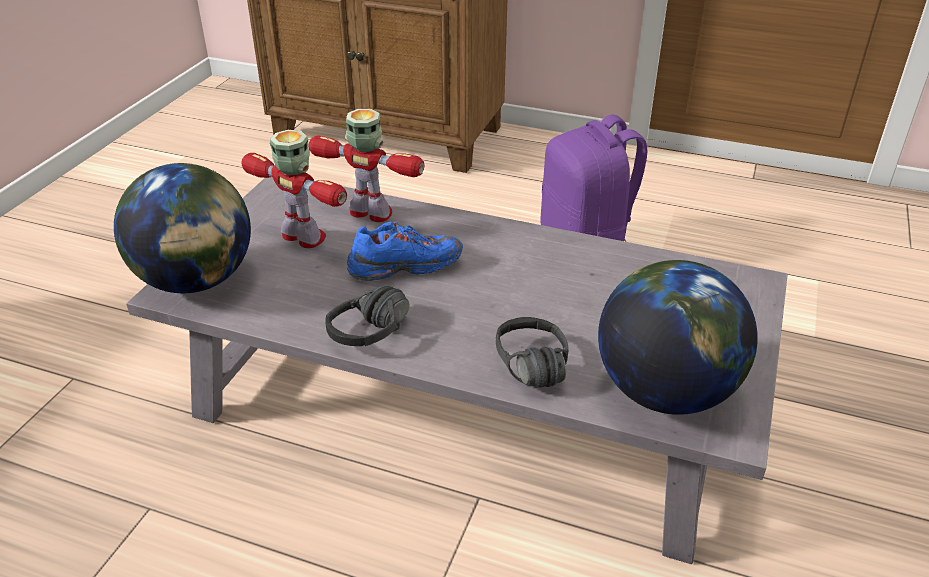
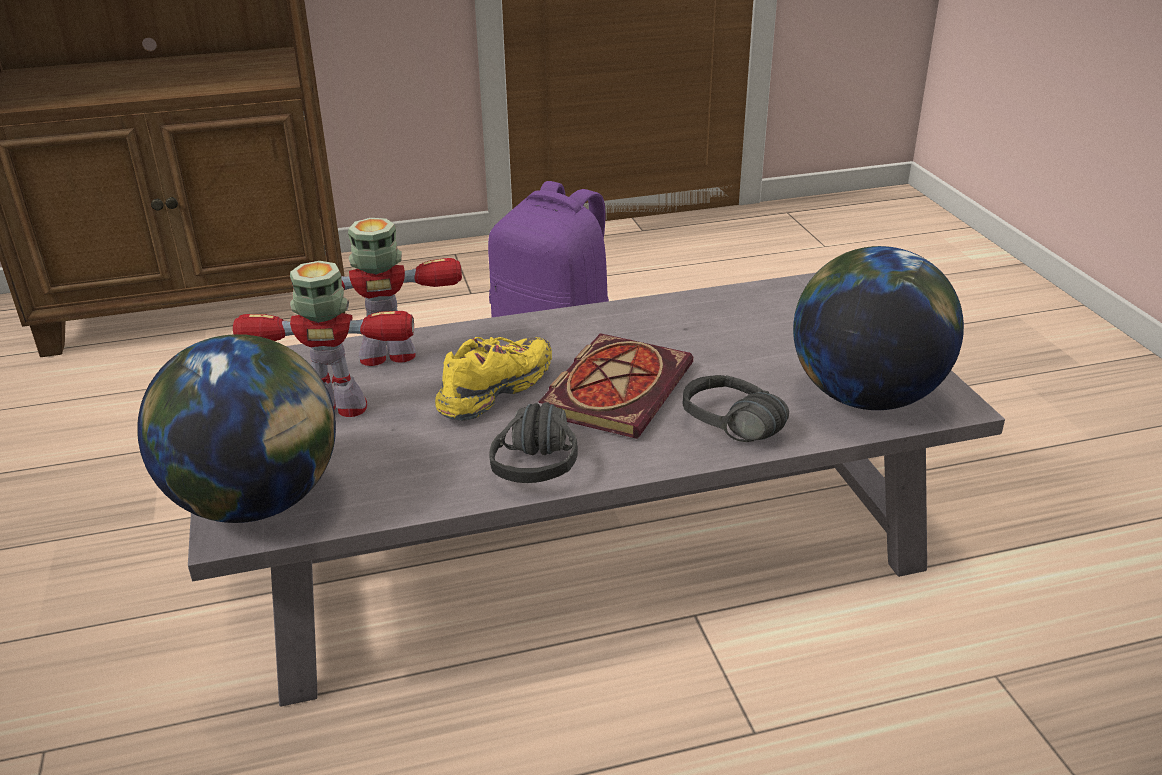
camera: 35 degrees left, 5 degrees down
blue shoe [347,222,463,281] -> yellow shoe [435,337,552,421]
none -> book [538,333,693,439]

